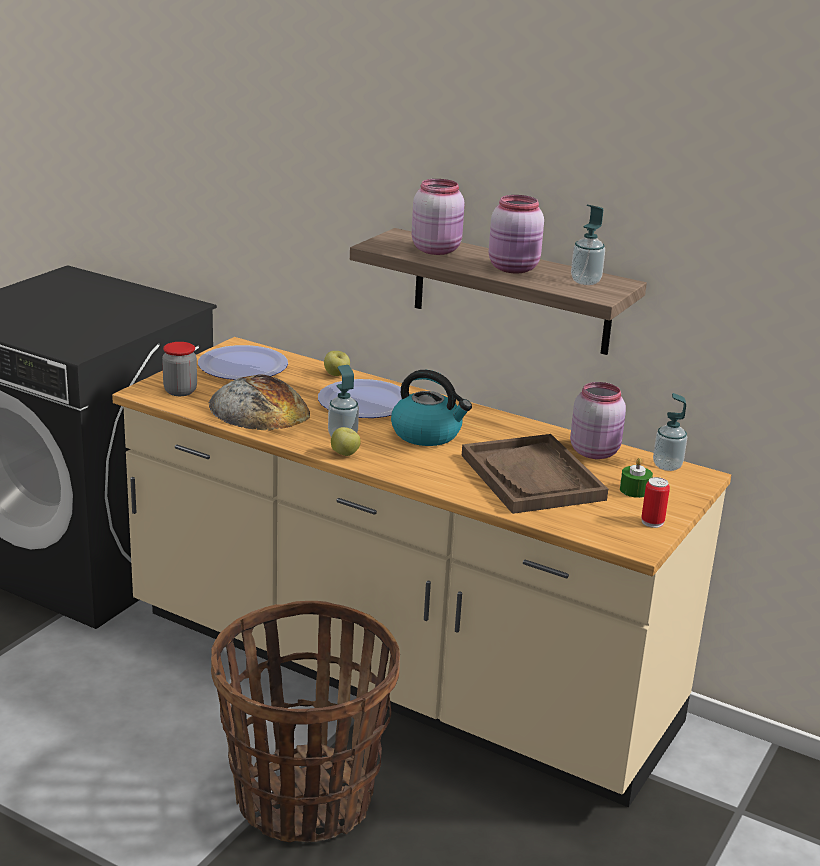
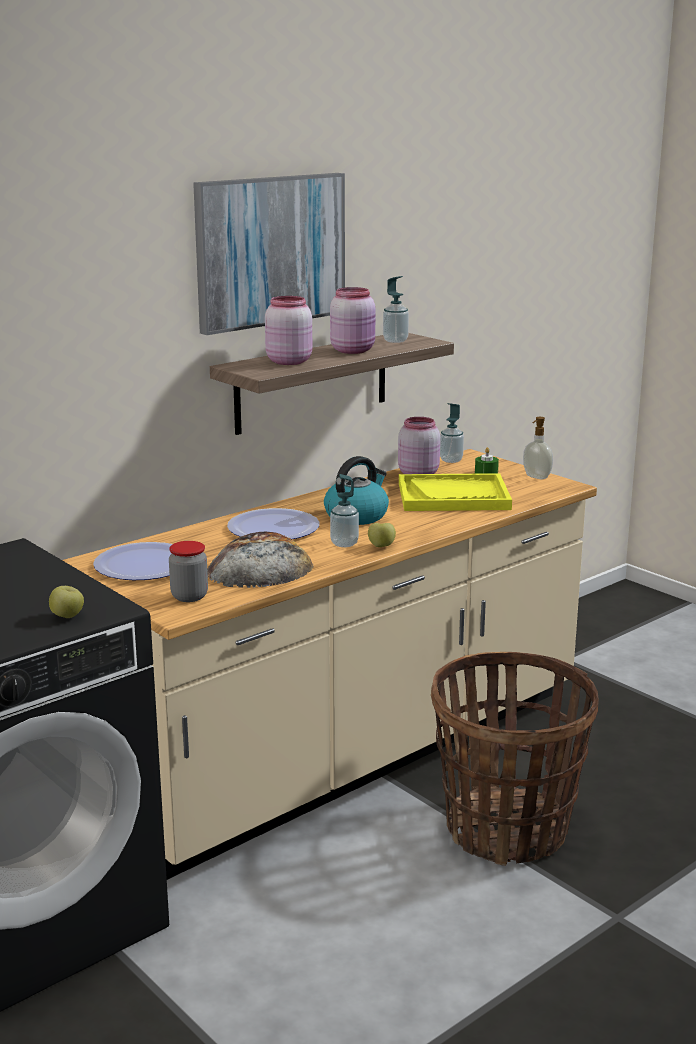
camera: 70 degrees left, 5 degrees down
apple [324,351,350,376] -> apple moved to [49,586,84,618]
brown tray [462,434,608,514] -> yellow tray [399,473,512,511]
can [641,477,670,528] -> soap dispenser [523,417,553,479]
none -> picture [193,173,345,335]

